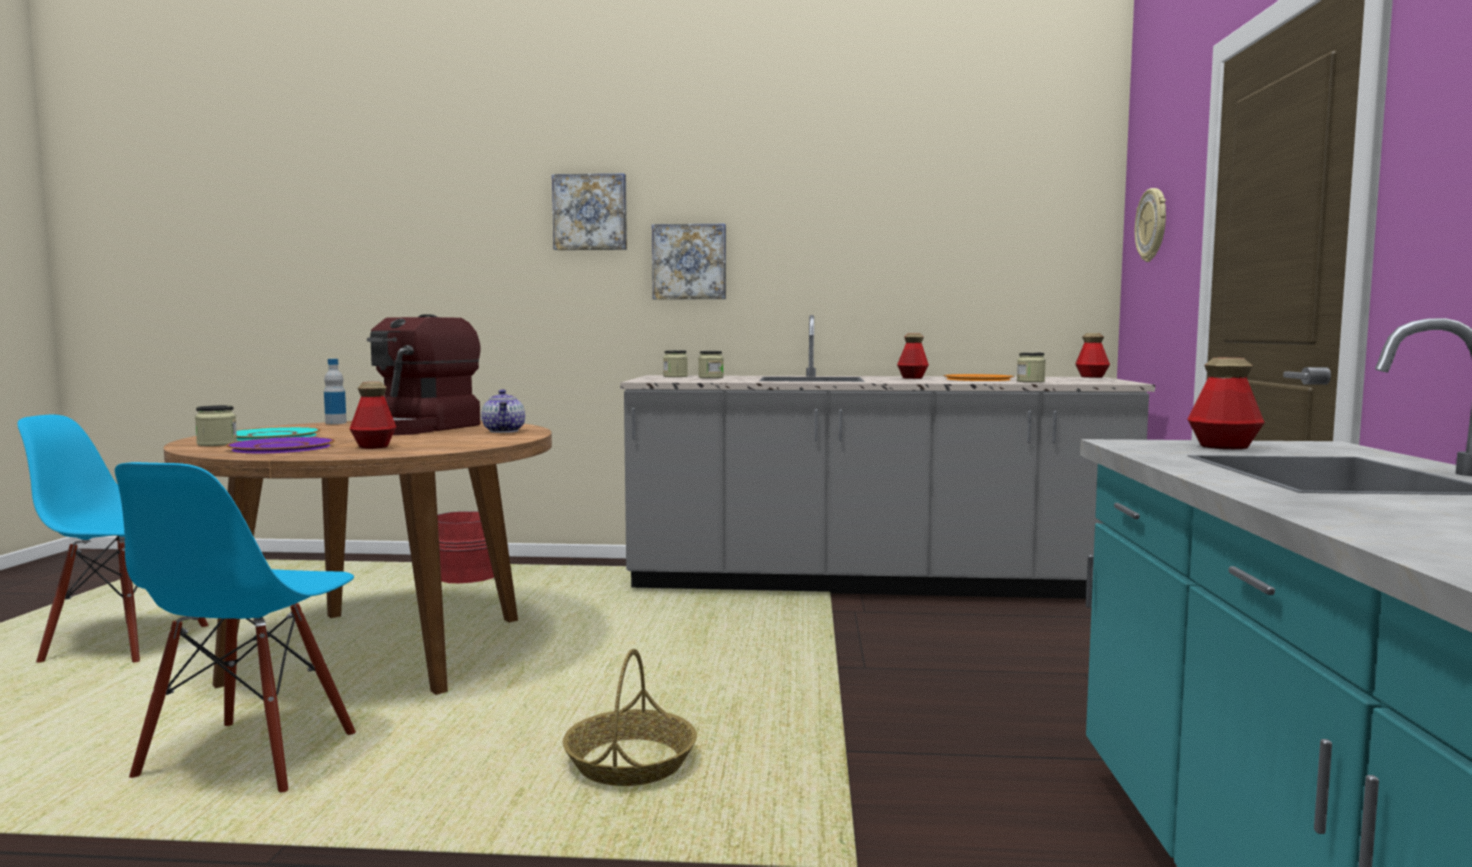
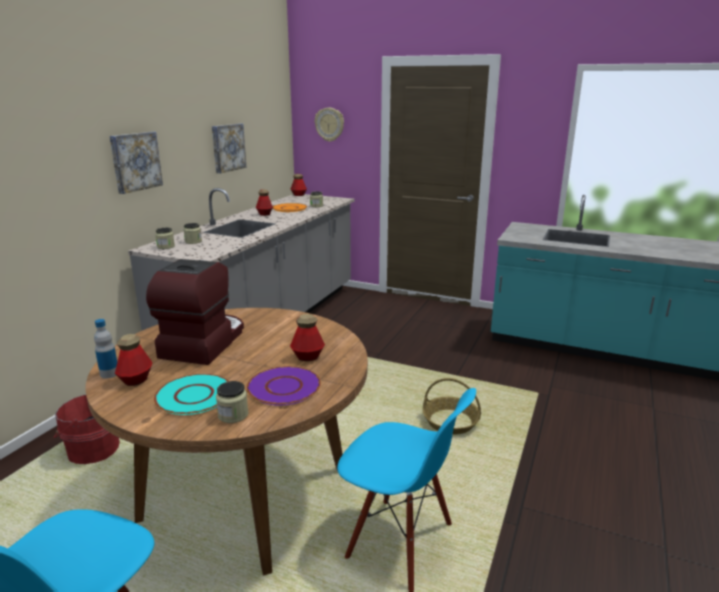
camera: 70 degrees left, 15 degrees up
coffee machine [367,314,480,435] -> coffee machine turned 120 degrees counterclockwise [146,259,244,365]
teapot [481,389,525,433] -> none
picture [552,173,627,250] -> picture moved to [212,123,246,173]
bottle [1187,358,1265,449] -> bottle moved to [115,334,152,386]

